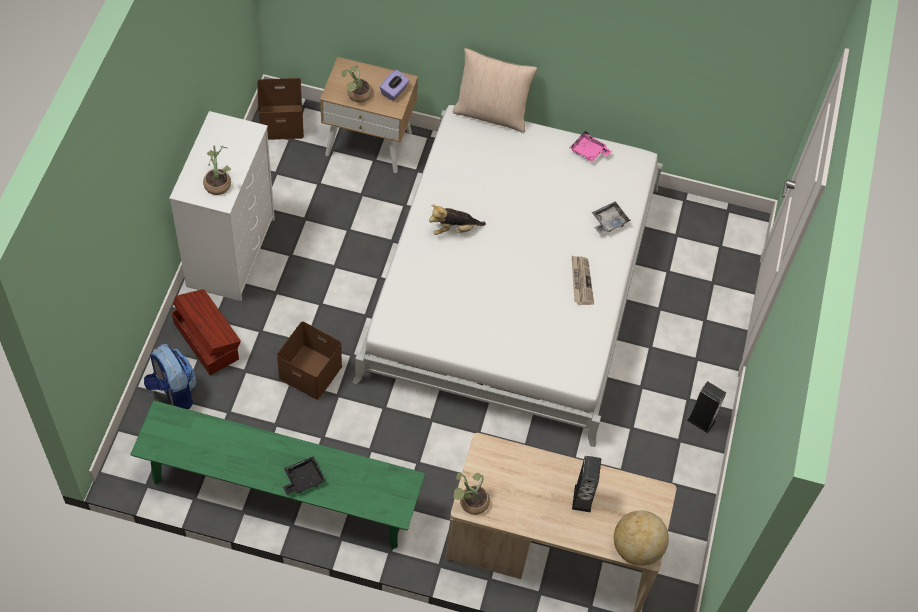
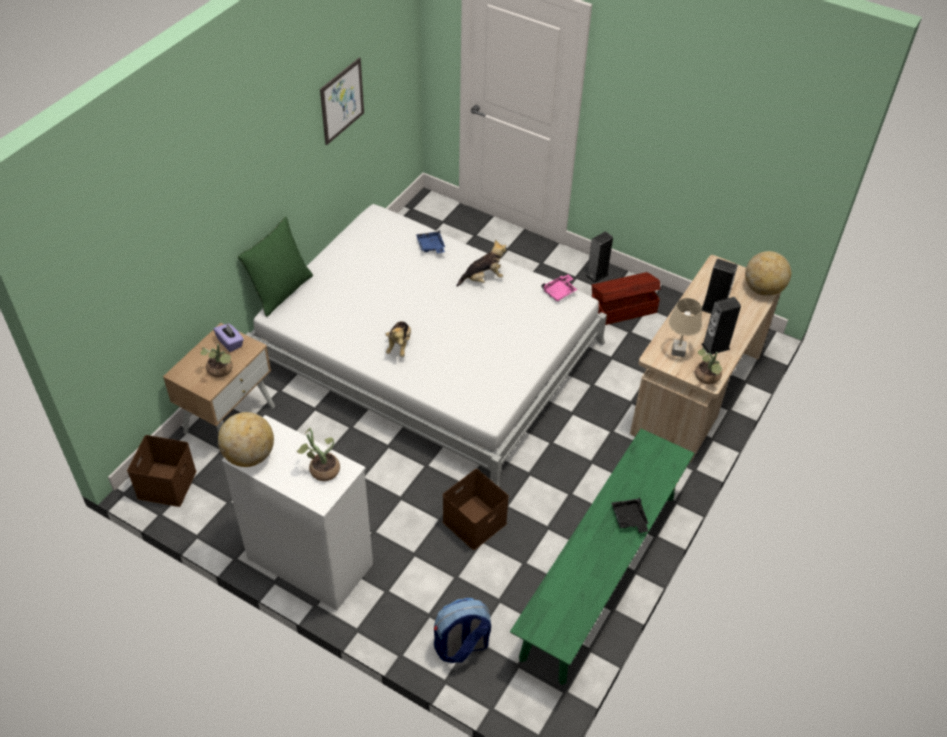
camera: 70 degrees left, 10 degrees down
brown storage box [172,289,241,375] -> brown storage box moved to [592,272,660,325]
beige pillow [453,48,537,133] -> green pillow [238,217,313,317]
pink tray [570,131,612,162] -> pink tray moved to [541,274,577,302]
newspaper [572,256,594,305] -> plush toy [456,240,506,287]
grey tray [592,201,631,234] -> blue tray [416,230,445,253]
none -> globe [218,412,274,467]
none -> picture [320,57,364,145]
none -> beige table lamp [669,298,702,357]
none -> speaker [701,297,741,355]

